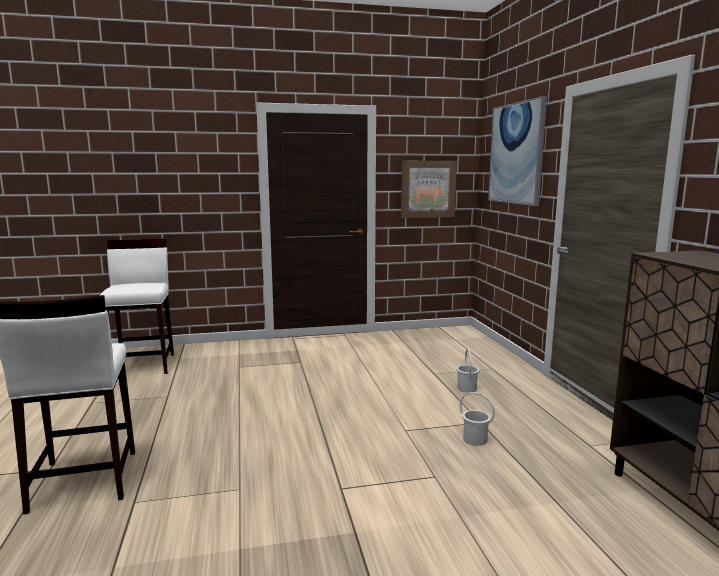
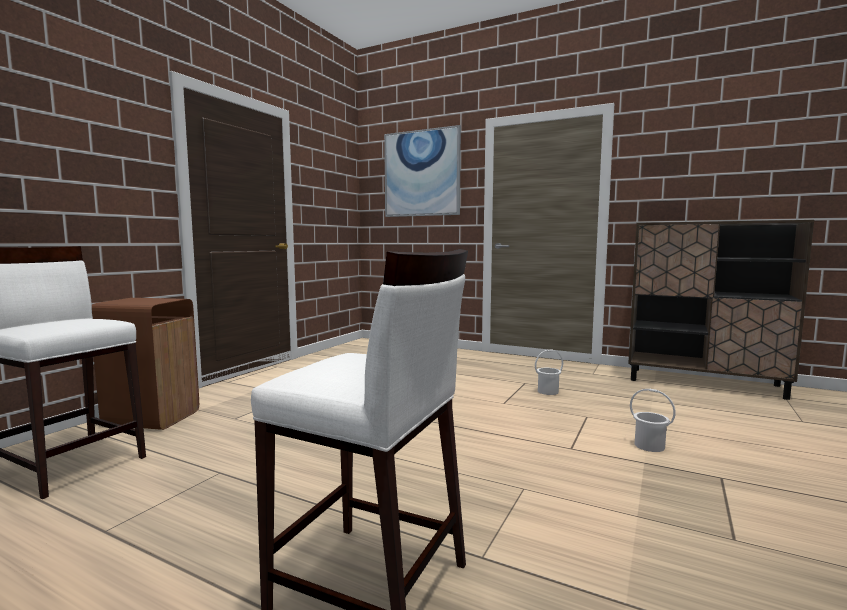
camera: 50 degrees left, 5 degrees down
picture [401,161,457,218] -> none
white bucket [456,349,479,392] -> white bucket moved to [630,388,676,452]
none -> brown trash can [92,298,199,430]

